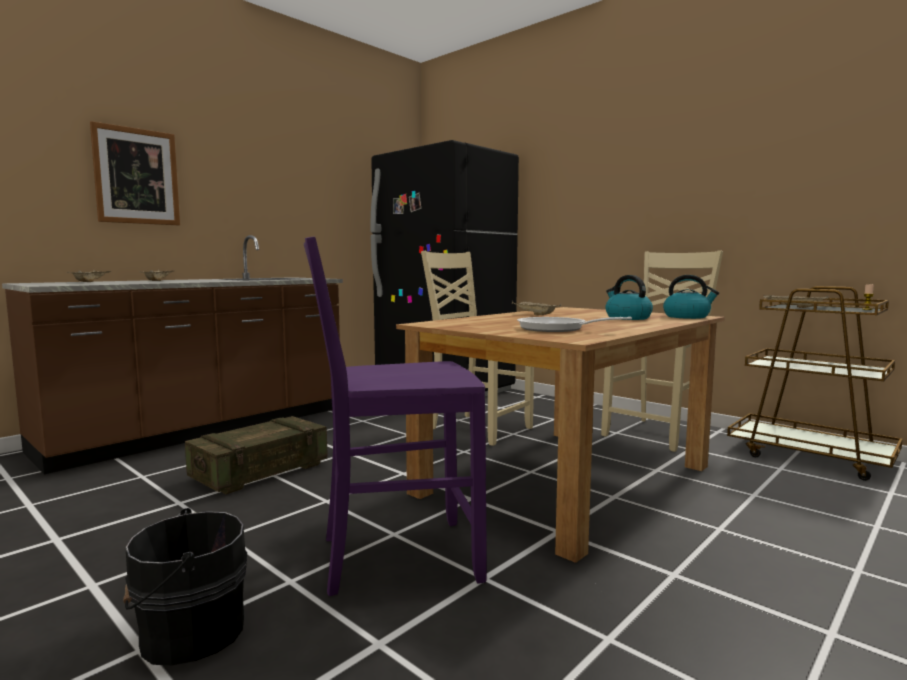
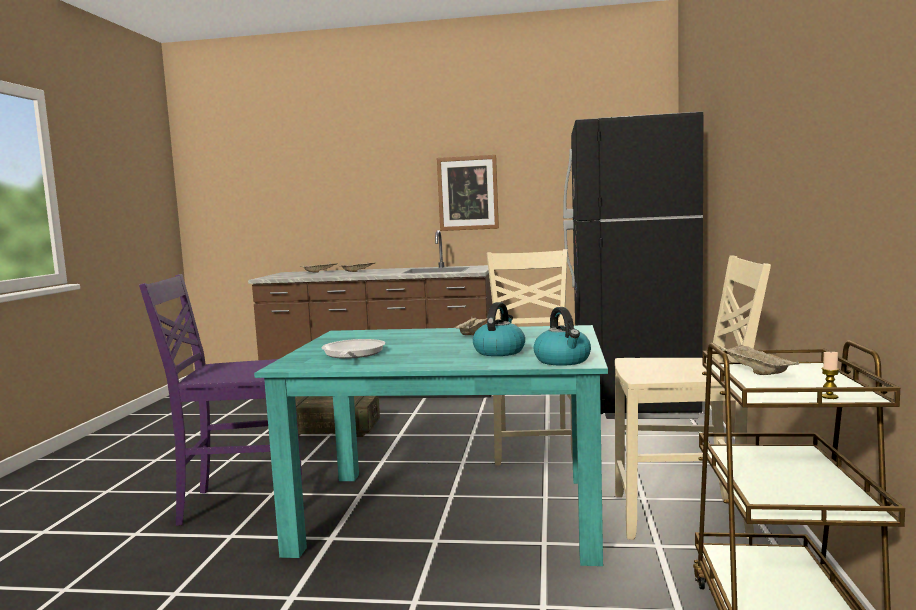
camera: 55 degrees right, 0 degrees up
picture [90,121,180,225] -> picture moved to [437,155,499,231]
black bucket [123,508,247,665] -> none
purple chair [304,237,487,596] -> purple chair turned 45 degrees counterclockwise [139,274,303,526]
brown dining table [396,307,725,563] -> turquoise dining table [254,325,608,566]

